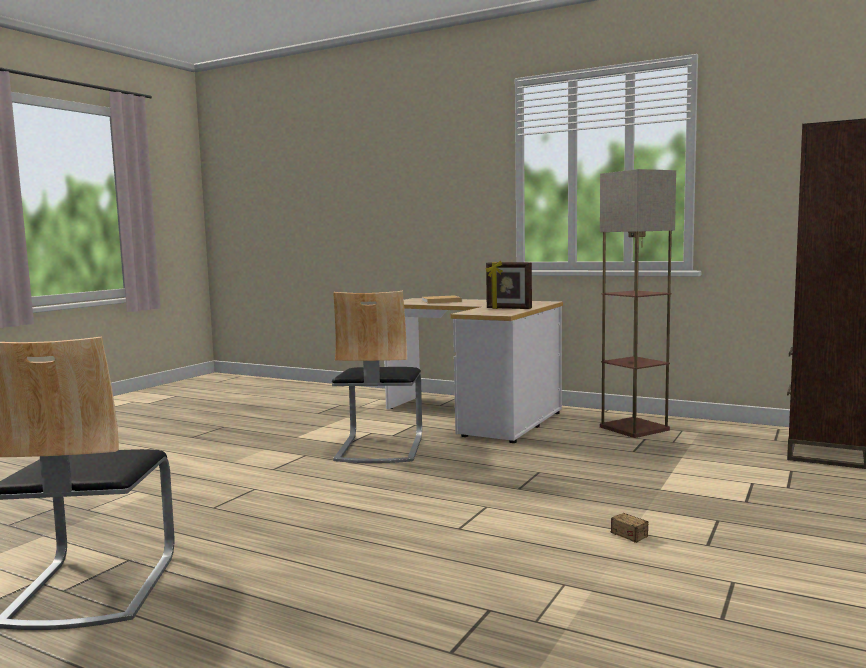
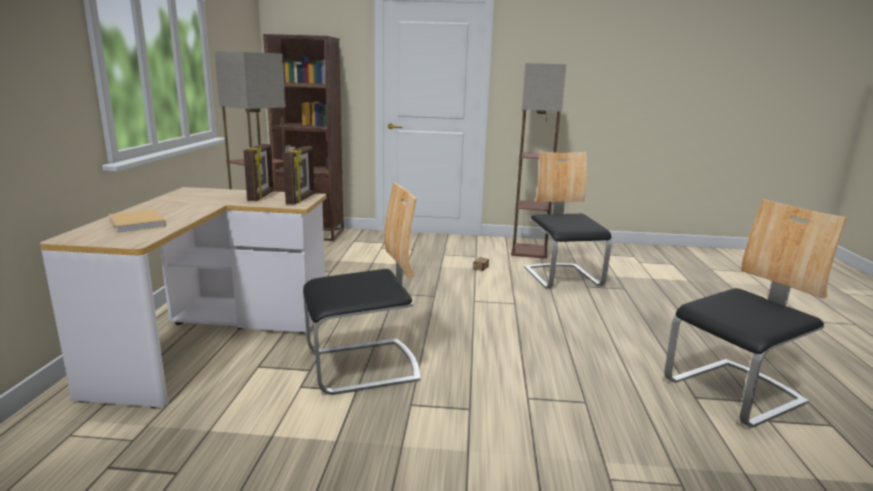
camera: 115 degrees left, 10 degrees up
none -> picture frame [283,146,315,204]
none -> floor lamp [511,63,566,259]
none -> chair [524,152,612,288]

